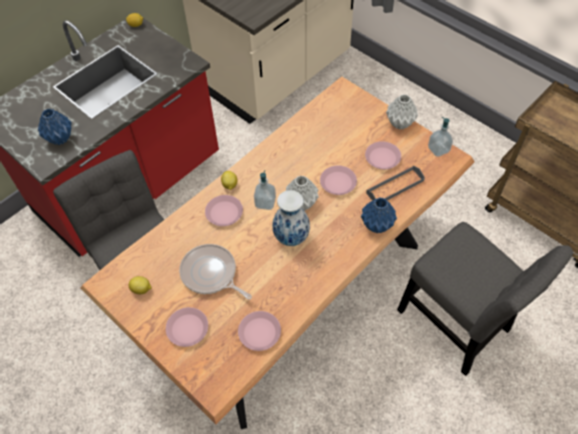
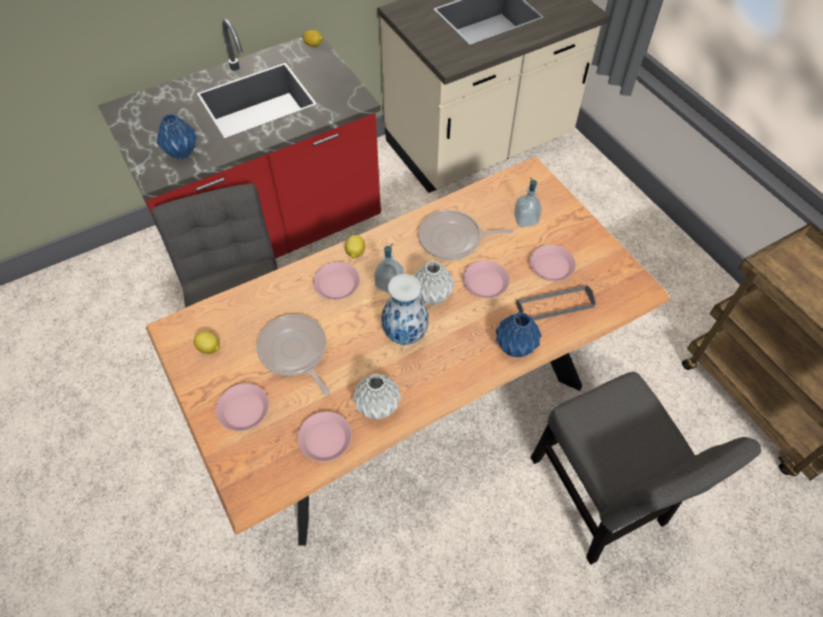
camera: 15 degrees right, 0 degrees up
grey vase [386,94,418,130] -> grey vase moved to [352,373,401,419]
soap dispenser [428,117,453,157] -> soap dispenser moved to [514,178,542,227]
none -> frying pan [418,210,513,260]

